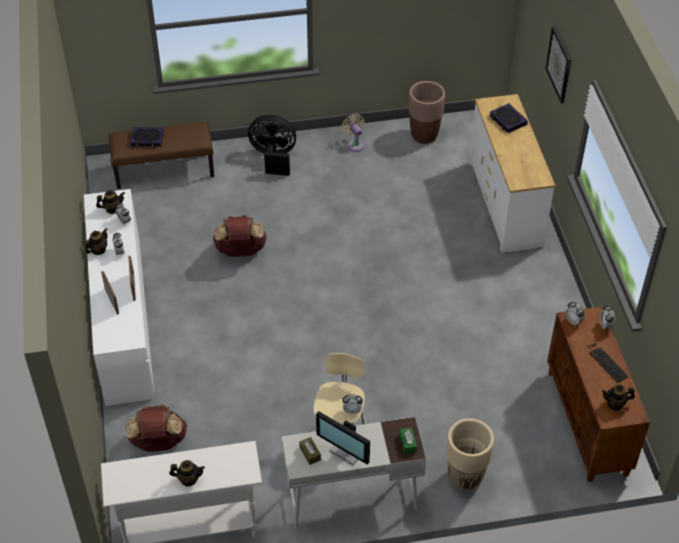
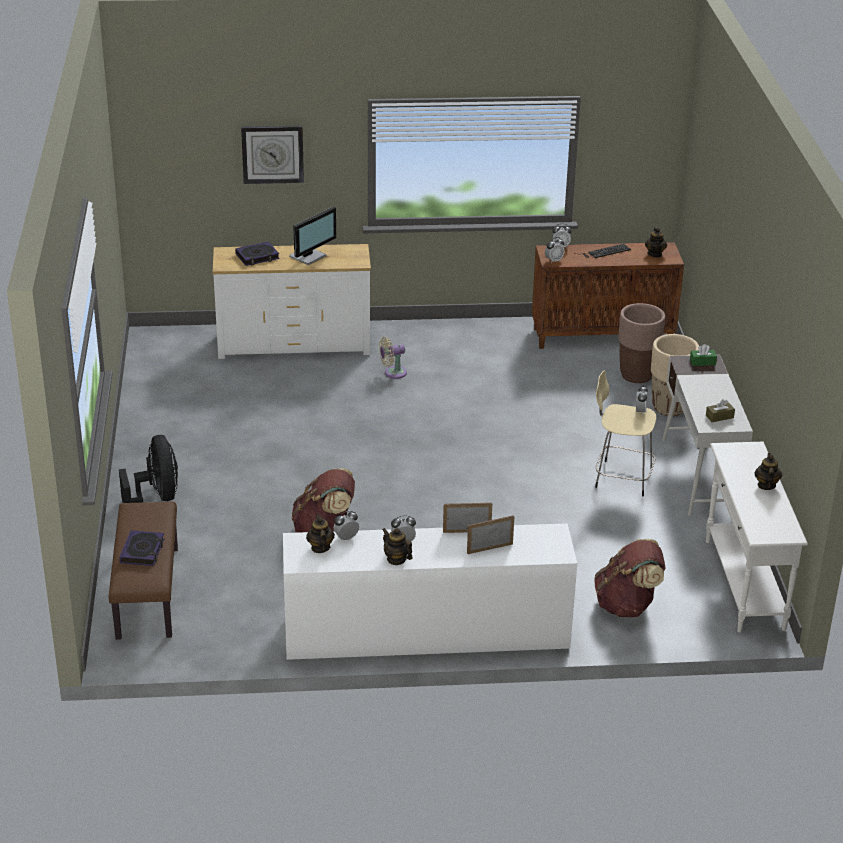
camera: 85 degrees left, 15 degrees down
black fan [248,115,296,176] -> black fan turned 150 degrees clockwise [119,435,178,503]
monitor [316,411,370,465] -> monitor moved to [289,207,336,265]
beige fan [341,114,365,152] -> beige fan moved to [379,337,407,379]
brown planter [408,81,445,144] -> brown planter moved to [618,303,665,383]

